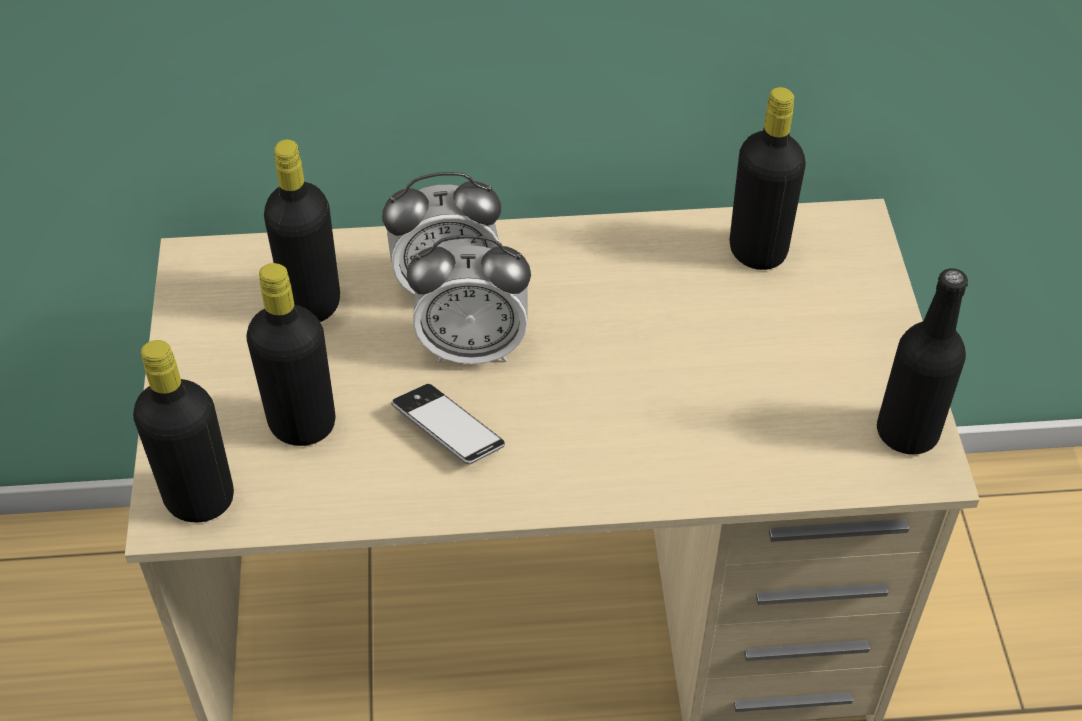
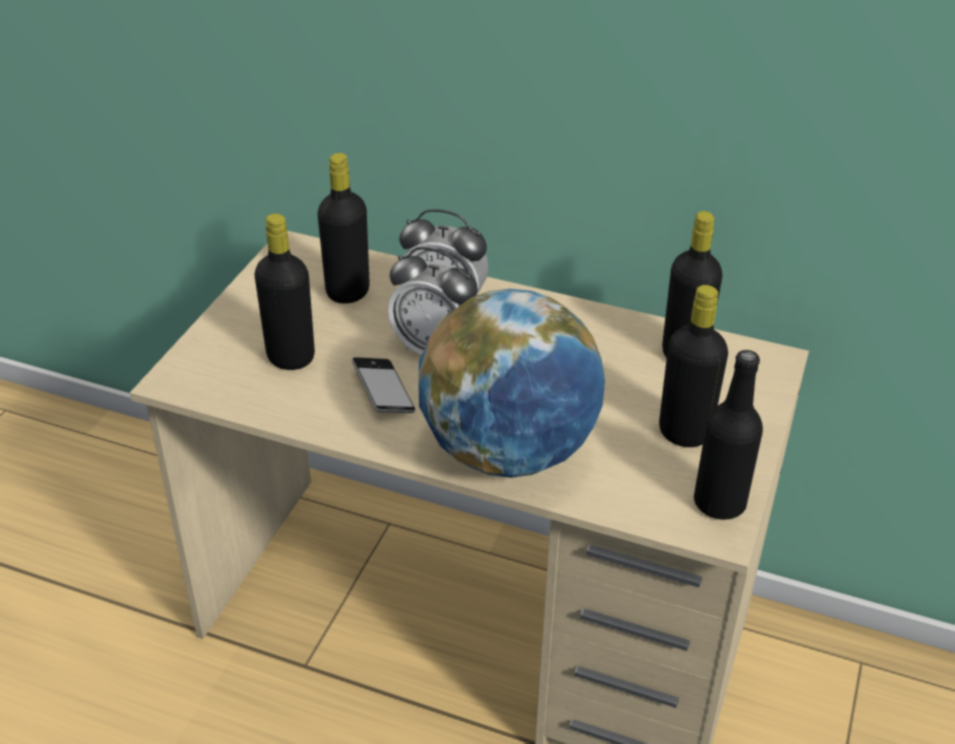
camera: 25 degrees right, 10 degrees down
black bottle [133,340,234,522] -> black bottle moved to [659,285,728,447]
none -> globe [418,289,605,478]

